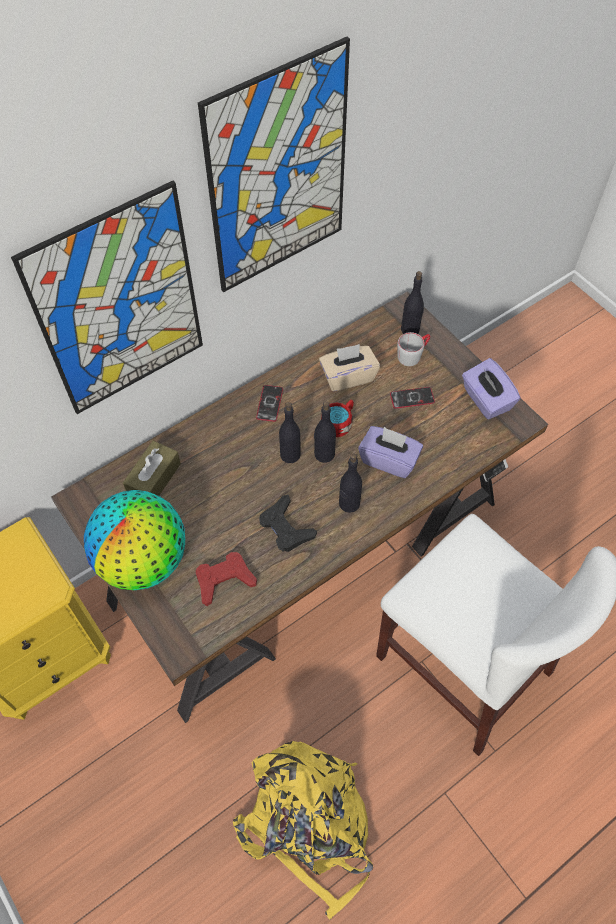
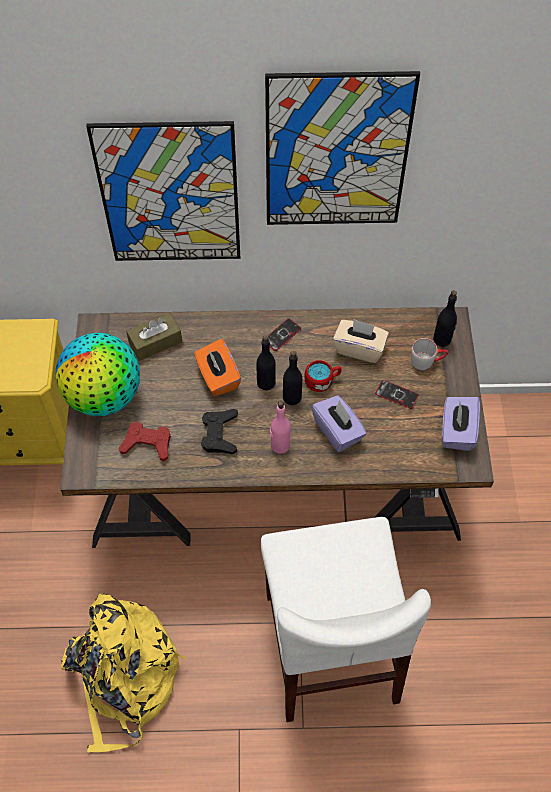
camera: 35 degrees right, 0 degrees up
black bottle [339,453,362,513] -> pink bottle [270,401,291,454]
none -> orange tissue box [194,339,241,396]

